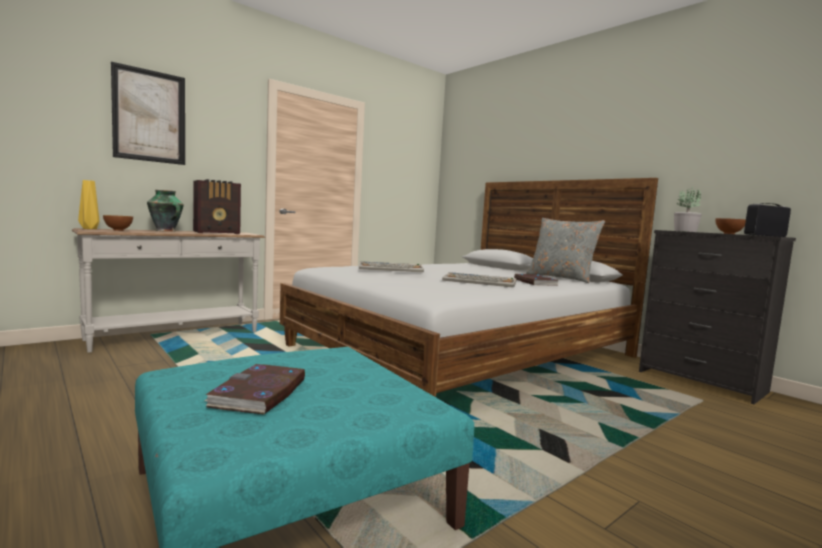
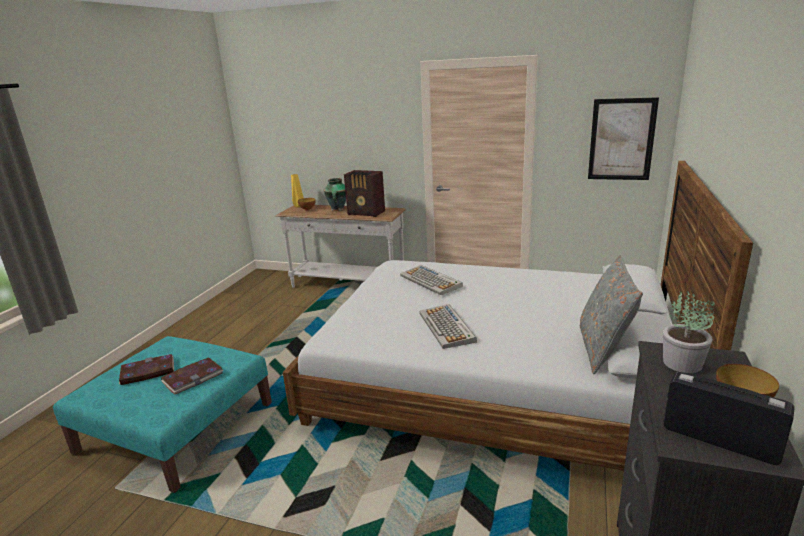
camera: 60 degrees right, 15 degrees up
picture [111,62,185,165] -> picture moved to [588,97,659,180]
book [514,274,558,286] -> book moved to [161,357,224,395]

